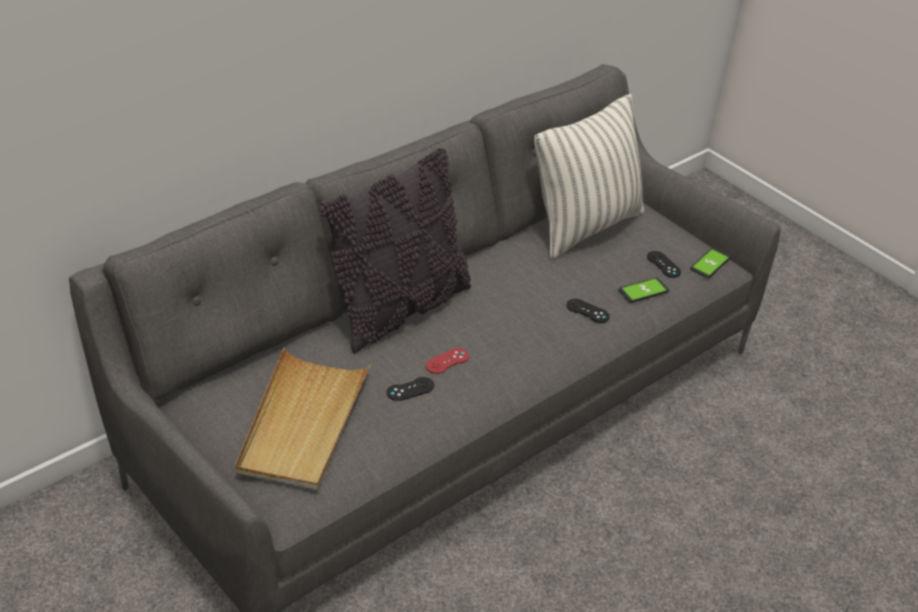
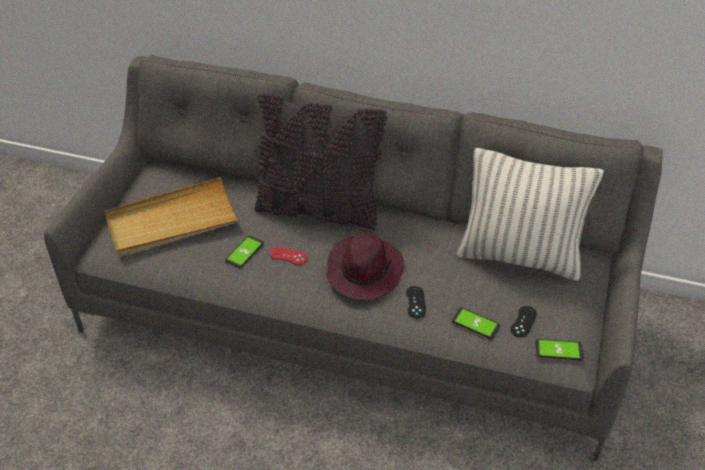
camera: 60 degrees right, 5 degrees up
black game controller [387,377,434,401] -> phone [225,235,264,268]
none -> purple hat [326,232,404,300]

